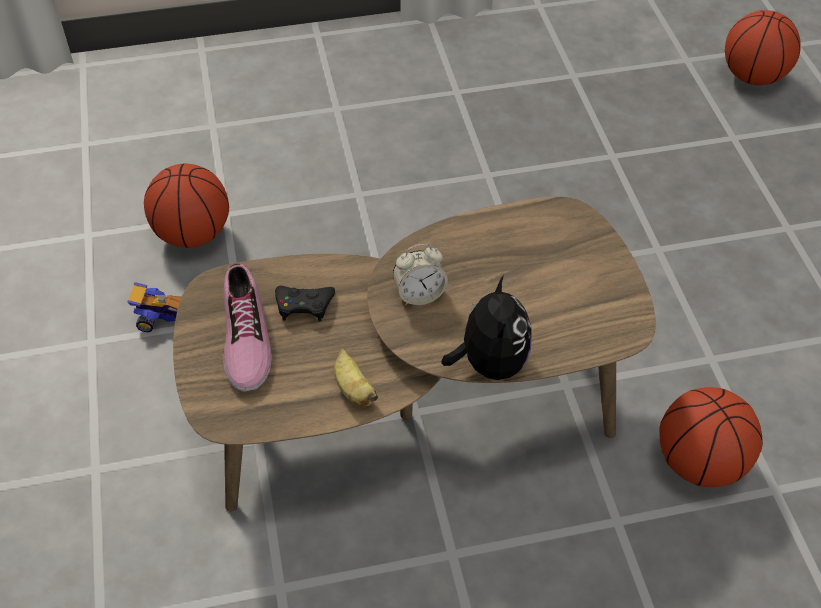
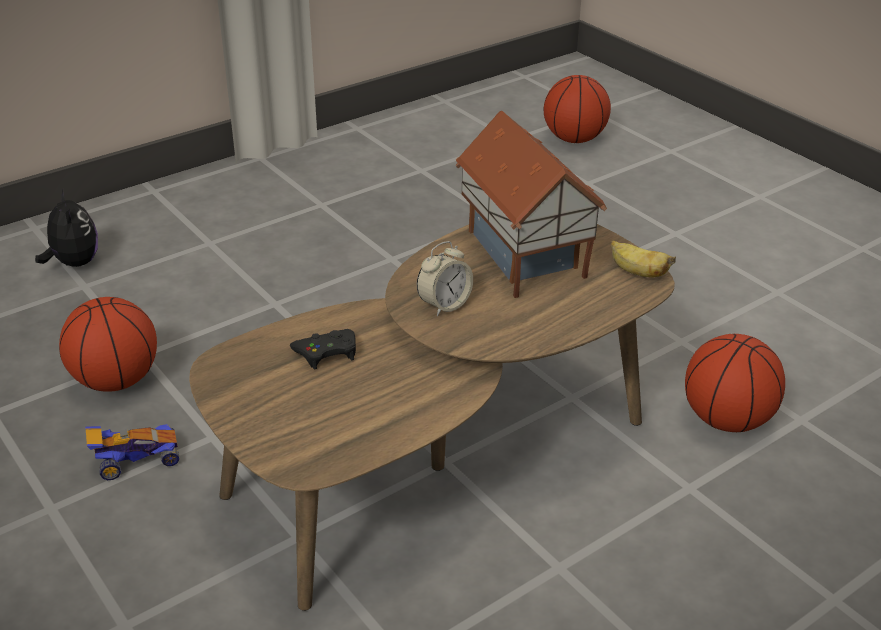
camera: 25 degrees left, 15 degrees down
shoe [223,264,272,392] -> none
banana [334,348,378,406] -> banana moved to [611,240,676,277]
plush toy [441,275,532,380] -> plush toy moved to [35,190,98,267]
none -> toy house [455,111,607,298]

